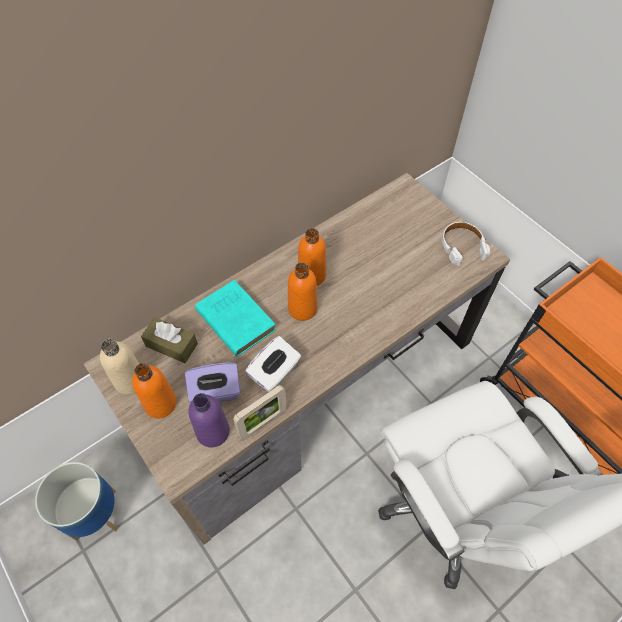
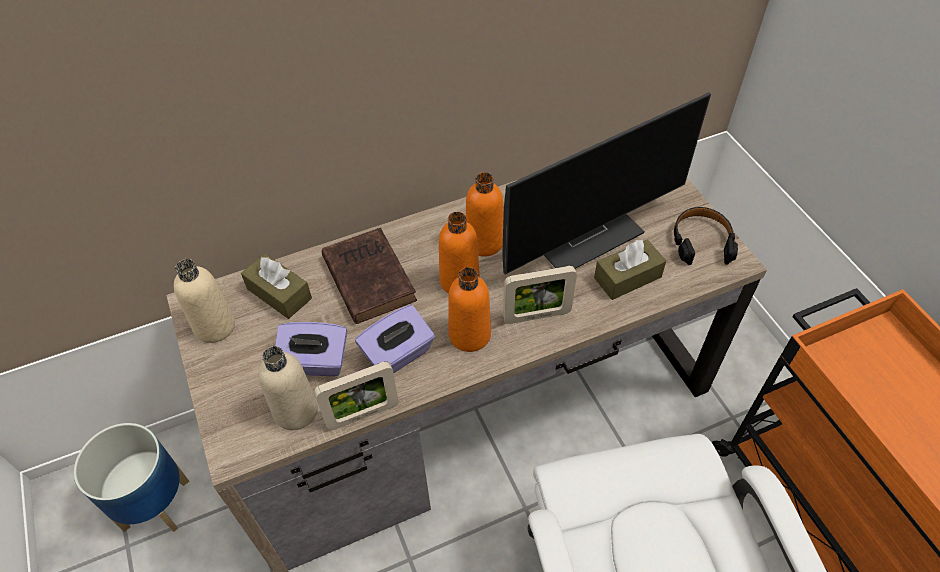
camera: 15 degrees right, 5 degrees down
orange bottle [132,363,177,418] -> orange bottle moved to [448,267,491,352]
purple bottle [189,393,230,447] -> beige bottle [258,346,318,430]
turquoise book [195,280,276,357] -> brown book [322,228,417,324]
white tissue box [245,336,301,392] -> purple tissue box [355,305,435,373]
white headphones [442,222,490,266] -> black headphones [674,207,738,265]
none -> monitor [502,92,711,274]
none -> picture frame [503,266,577,324]
none -> brown tissue box [594,240,666,300]

